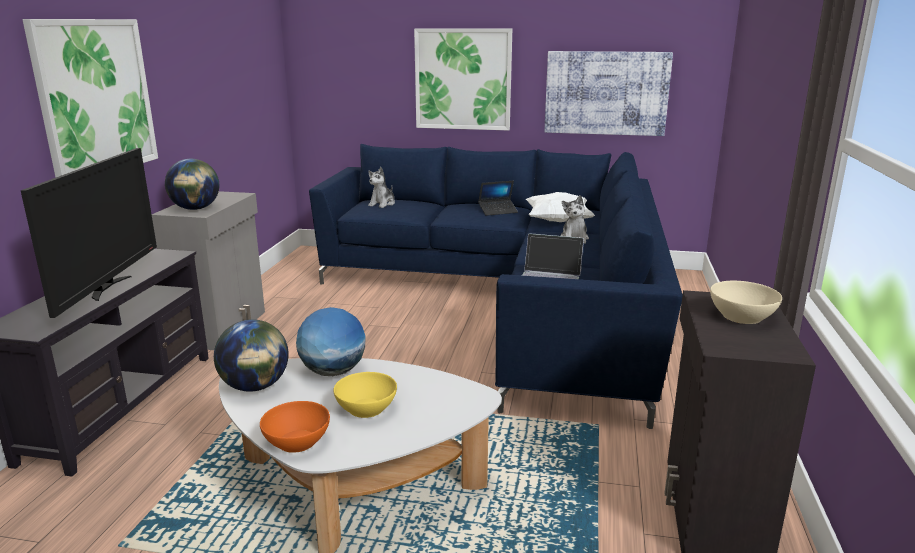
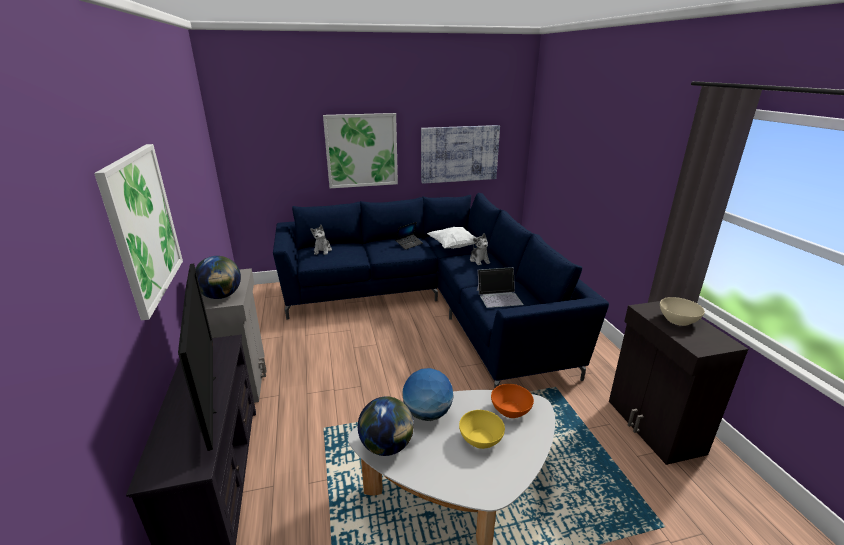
camera: 25 degrees left, 5 degrees up
orange bowl [260,401,330,453] -> orange bowl moved to [491,384,534,418]

